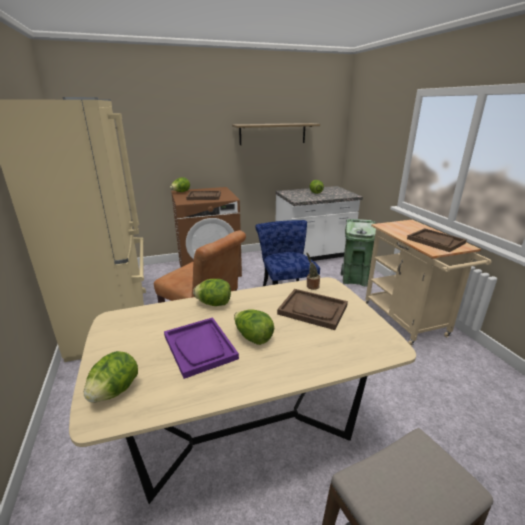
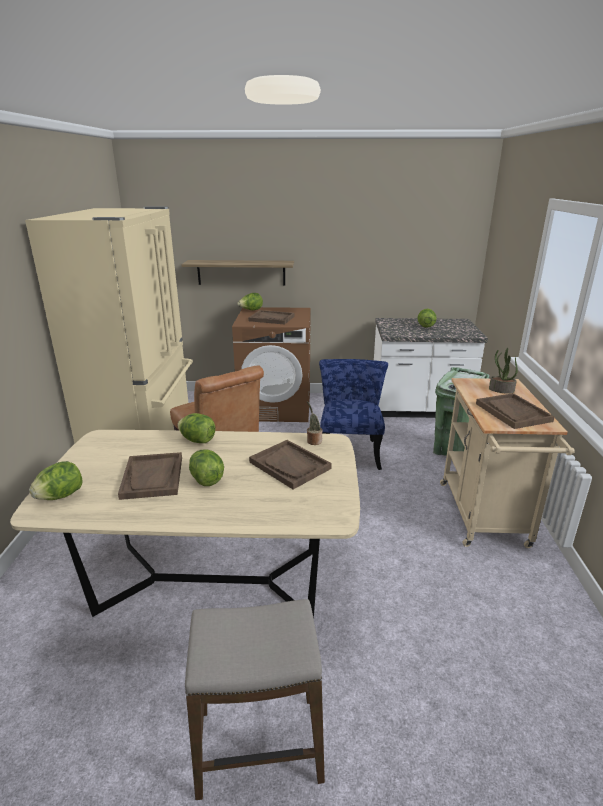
camera: 20 degrees right, 0 degrees up
purple tray [164,317,239,379] -> brown tray [118,452,182,500]
shelf [232,123,320,145] -> shelf moved to [181,260,294,285]
none -> potted plant [489,348,518,394]

